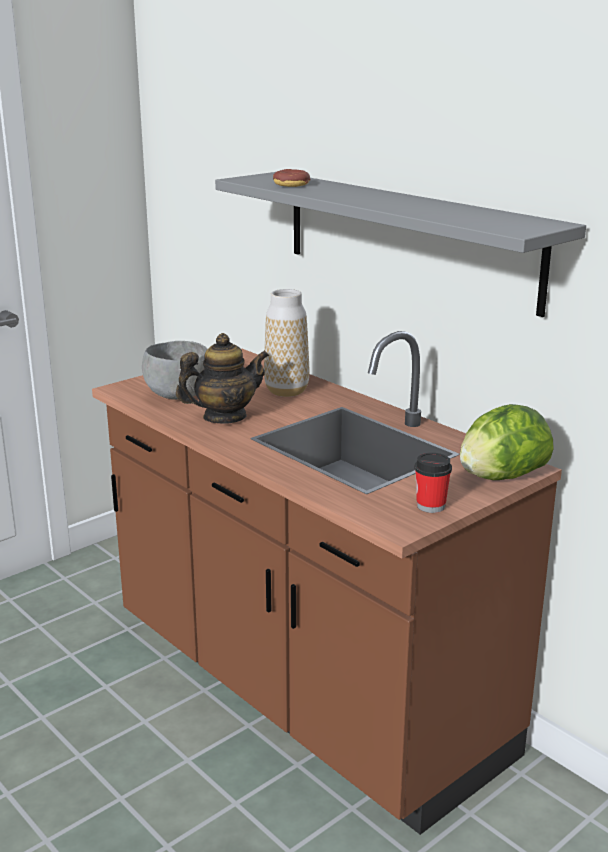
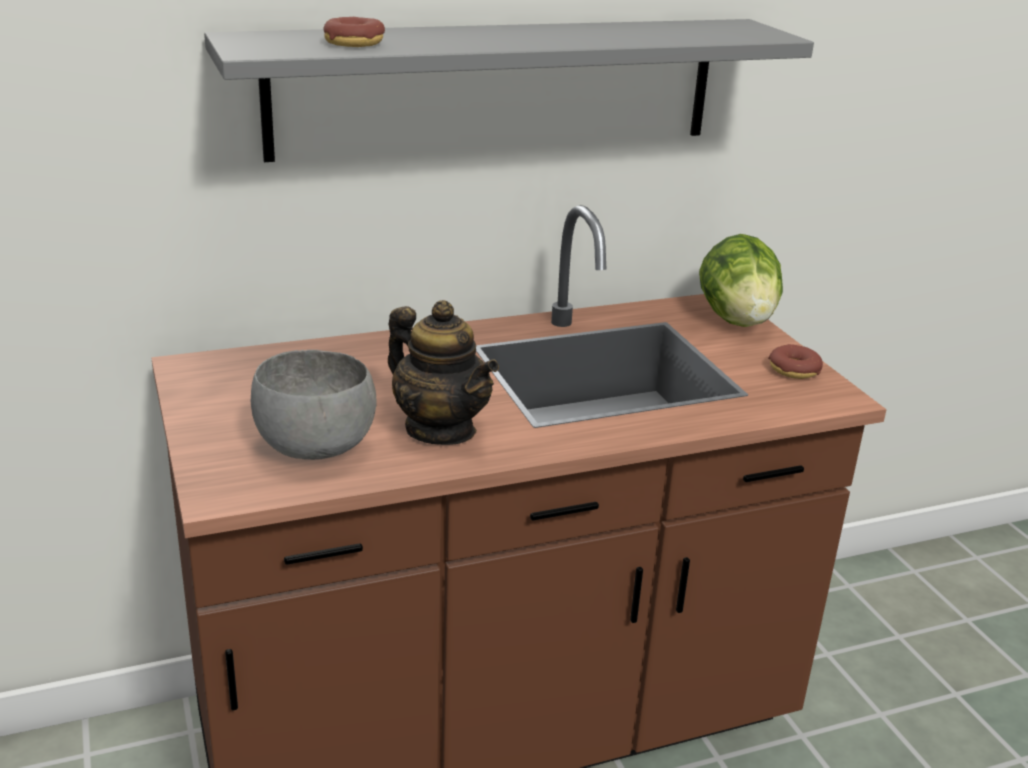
camera: 70 degrees left, 5 degrees up
teapot [176,333,269,424] -> teapot turned 135 degrees clockwise [388,300,499,445]
vase [264,289,309,397] -> none
cup [414,453,452,513] -> donut [768,344,823,379]

